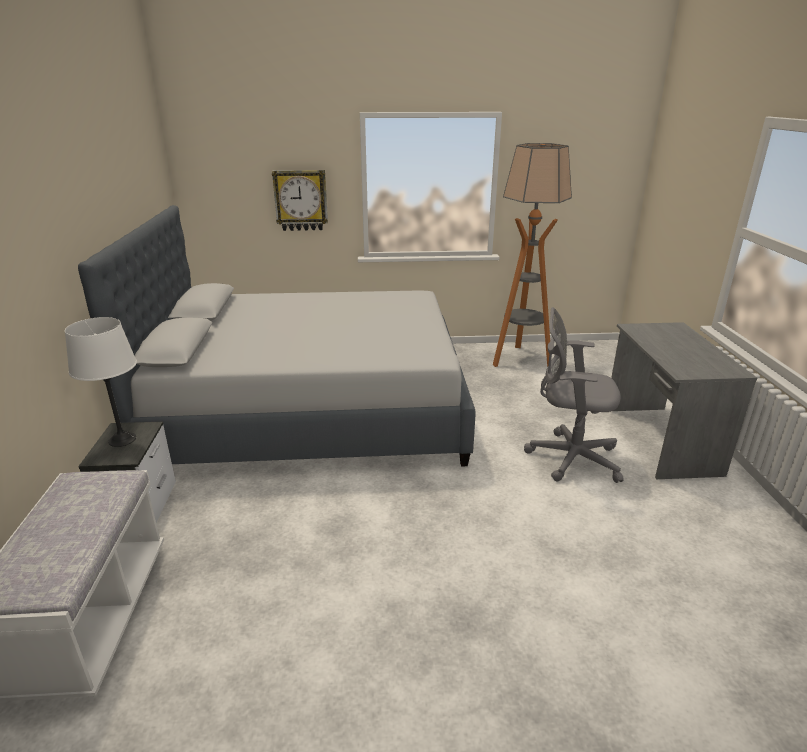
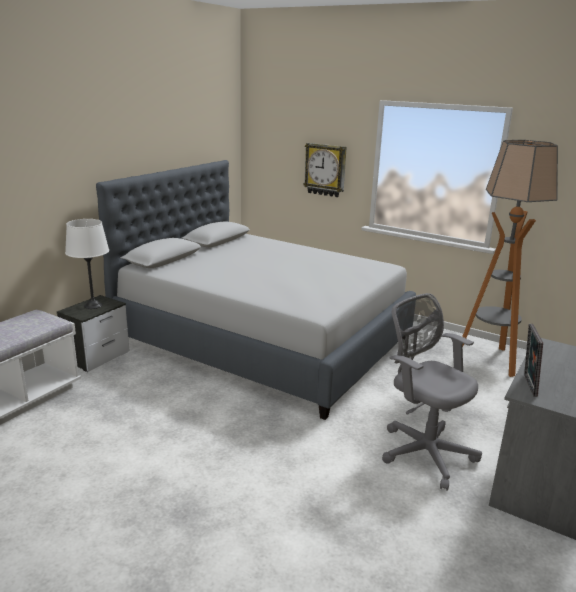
camera: 35 degrees right, 5 degrees down
none -> picture frame [524,324,543,397]

